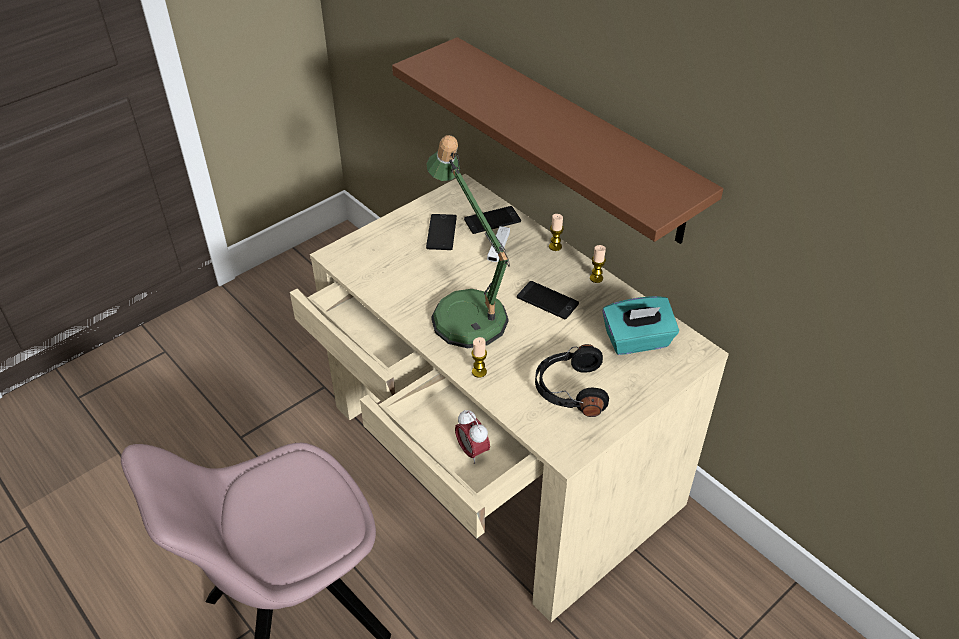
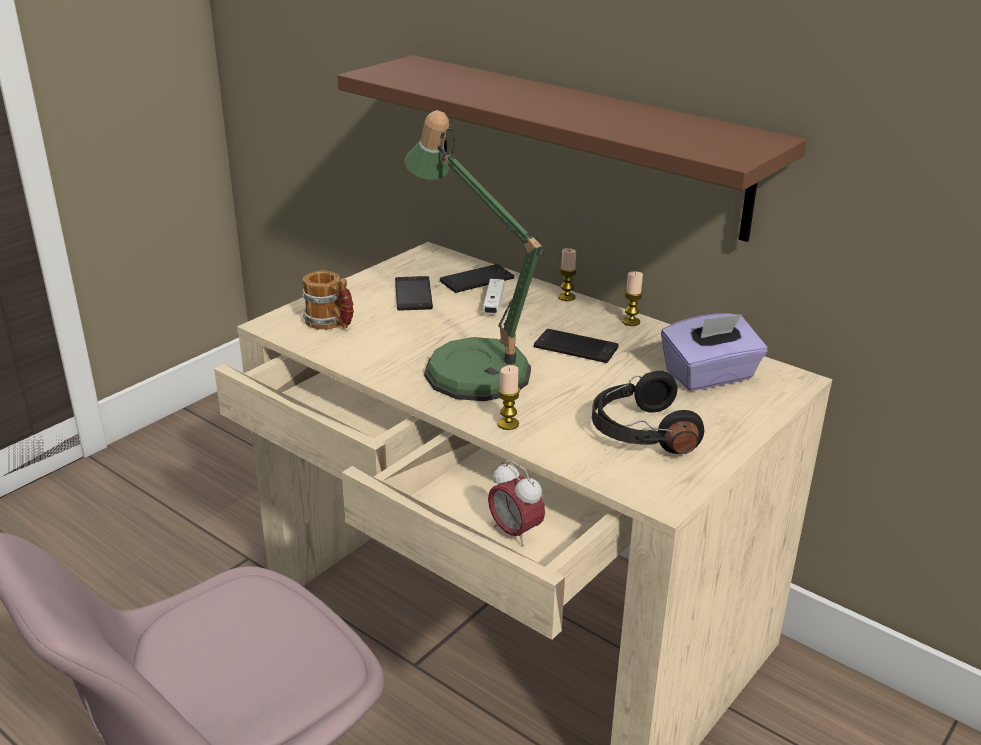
camera: 10 degrees left, 15 degrees down
turquoise tissue box [603,296,679,355] -> purple tissue box [661,313,767,391]
none -> mug [302,270,354,329]

